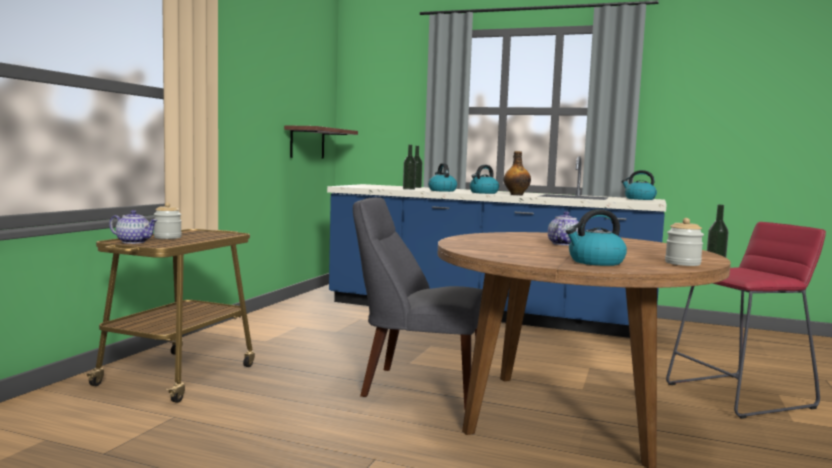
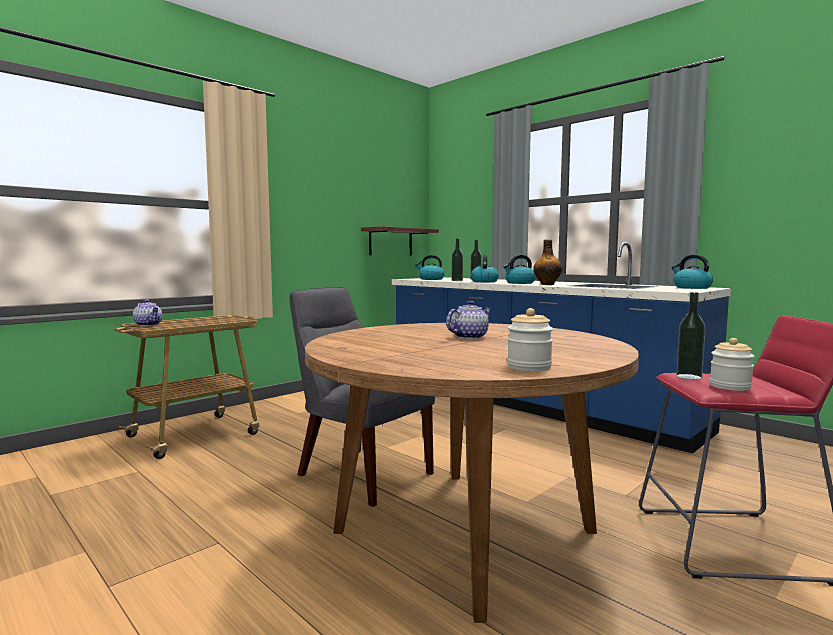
camera: 25 degrees right, 0 degrees up
jar [154,202,182,239] -> jar moved to [710,338,754,391]
kettle [566,209,627,266] -> kettle moved to [415,255,445,280]

